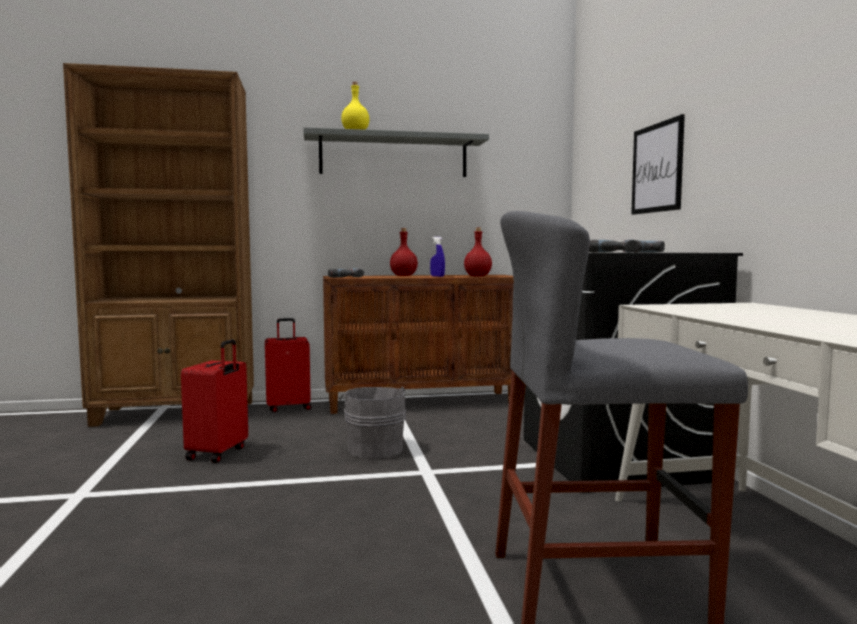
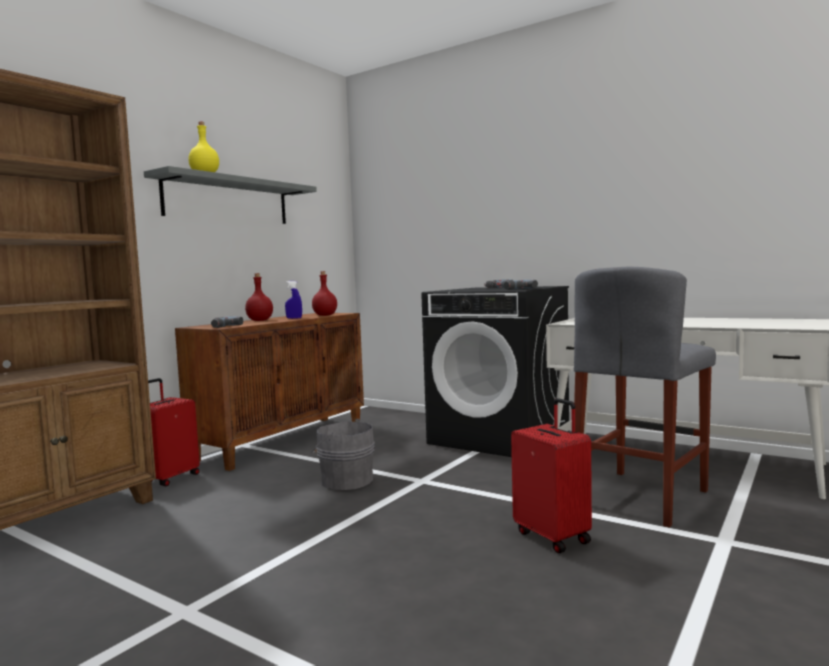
camera: 45 degrees left, 0 degrees up
red suitcase [181,339,248,463] -> red suitcase moved to [511,398,592,553]
picture [631,114,685,215] -> none

